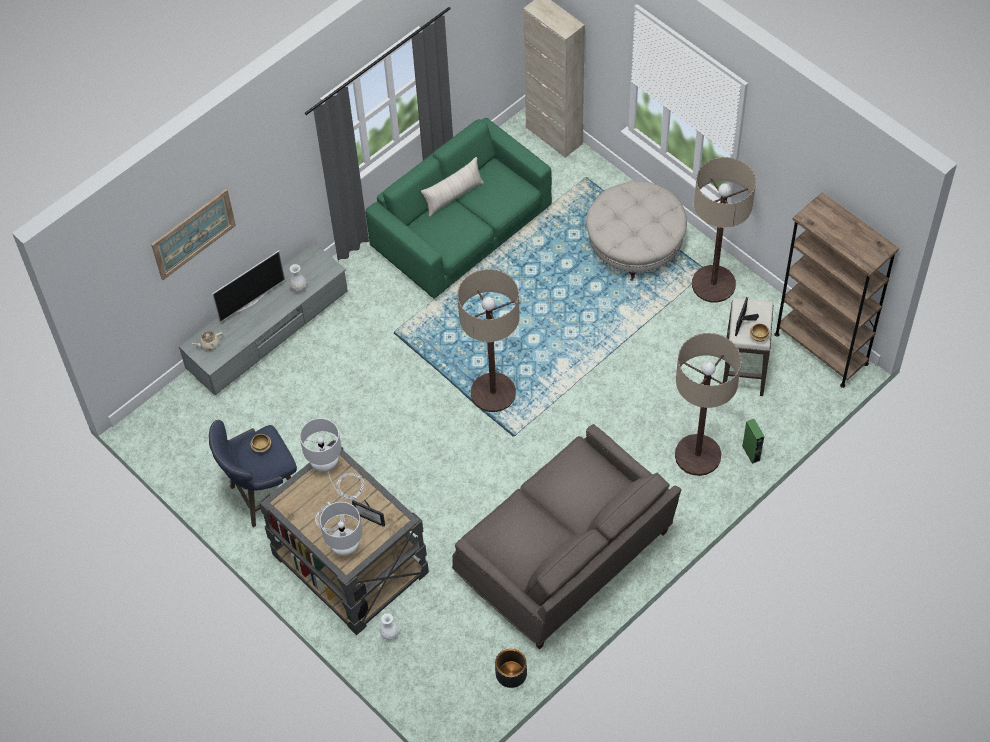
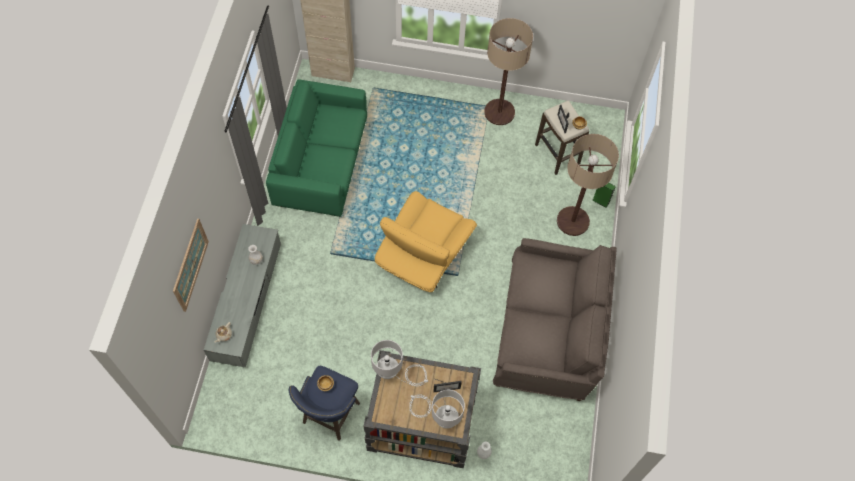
camera: 40 degrees left, 5 degrees up
television [212,251,285,323] -> none
beige pillow [421,157,484,217] -> none
floor lamp [457,269,520,412] -> yellow armchair [375,191,477,292]
black planter [495,648,527,688] -> none
beige ottoman [586,181,687,281] -> none
brown bookcase [774,192,899,388] -> none

